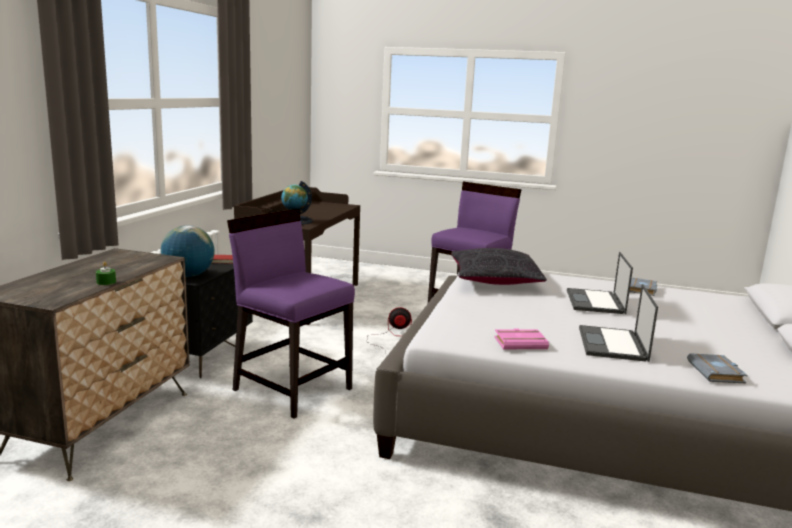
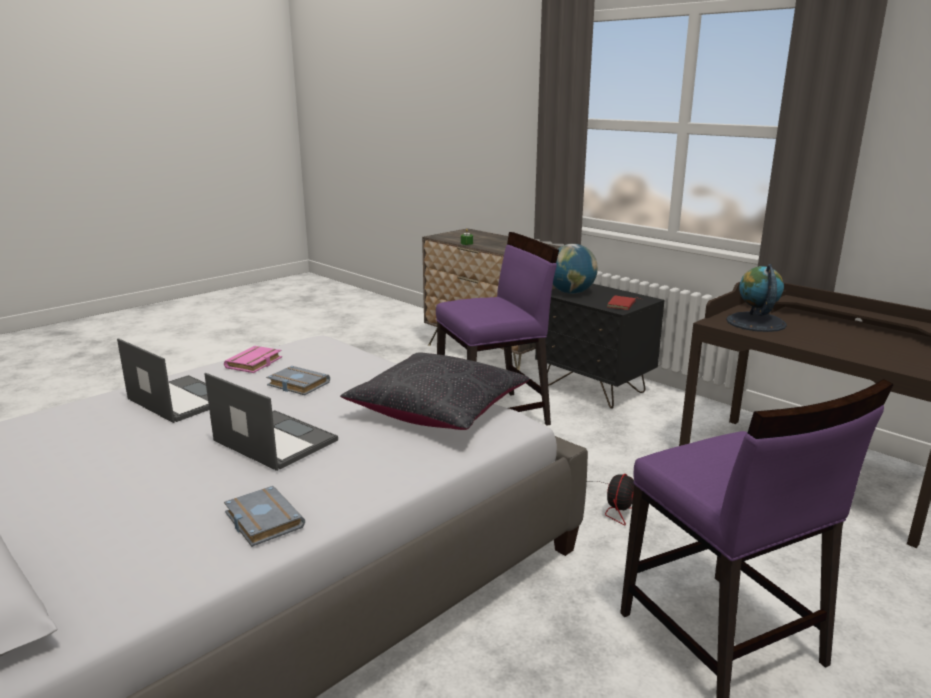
camera: 120 degrees right, 5 degrees up
grey book [687,353,748,383] -> grey book moved to [266,366,330,395]

